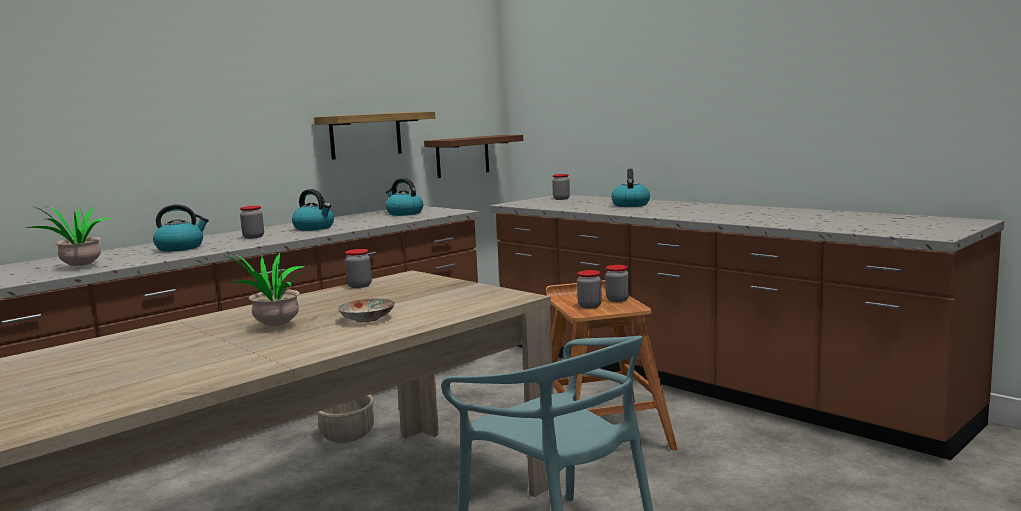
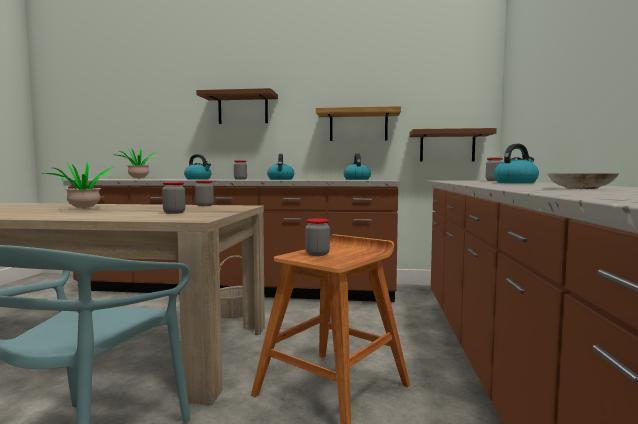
camera: 50 degrees right, 5 degrees down
plate [337,298,395,322] -> plate moved to [547,173,619,189]
jar [605,265,629,302] -> jar moved to [162,182,185,214]
none -> brown shelf [196,88,278,124]

